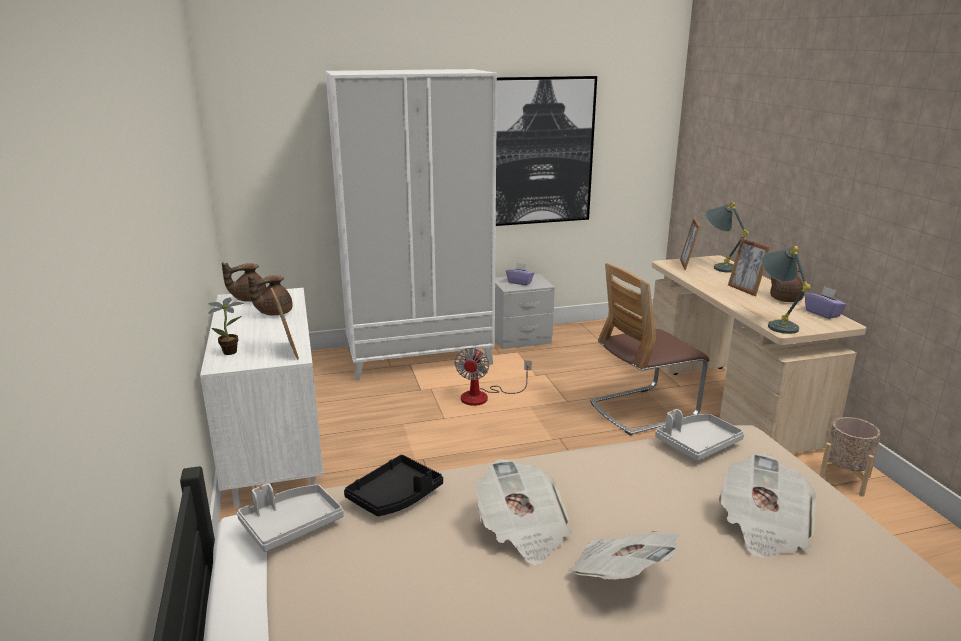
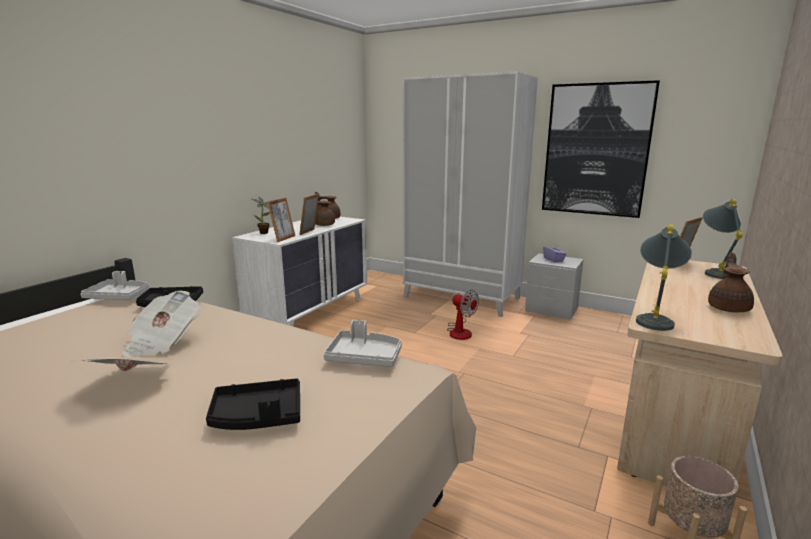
camera: 45 degrees right, 5 degrees down
fan [455,348,531,406] -> fan turned 105 degrees counterclockwise [447,290,479,340]
chair [590,263,709,435] -> none
newspaper [718,453,816,558] -> black tray [206,378,300,430]
picture frame [728,238,771,296] -> picture frame moved to [299,194,319,235]
purple tissue box [805,286,847,319] -> none

